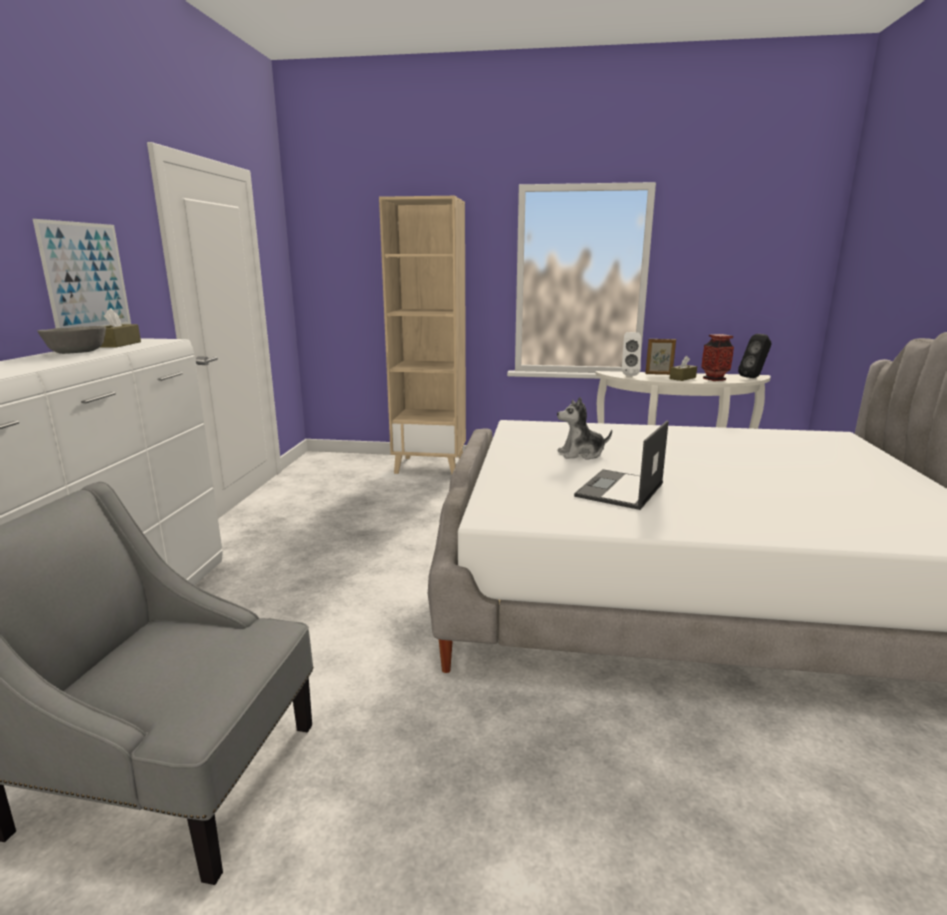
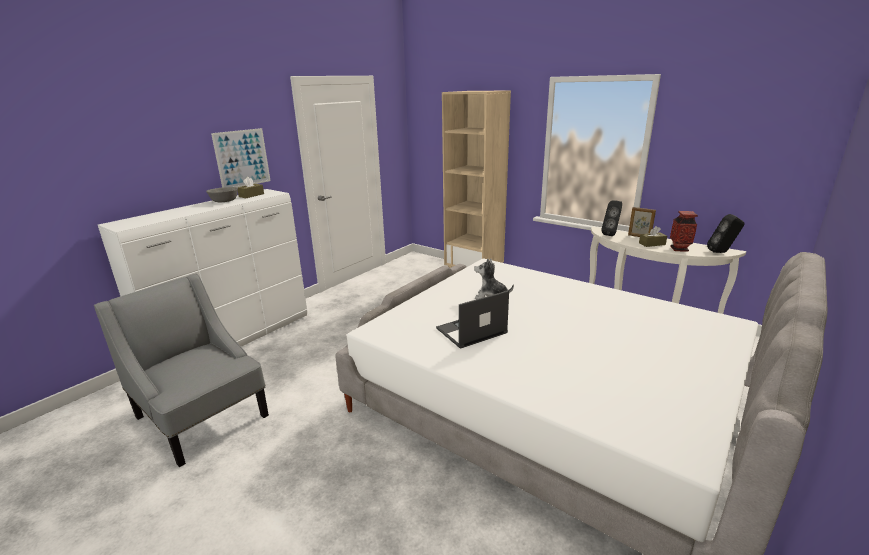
camera: 30 degrees right, 5 degrees up
white speaker [622,332,641,376] -> black speaker [601,200,622,236]

